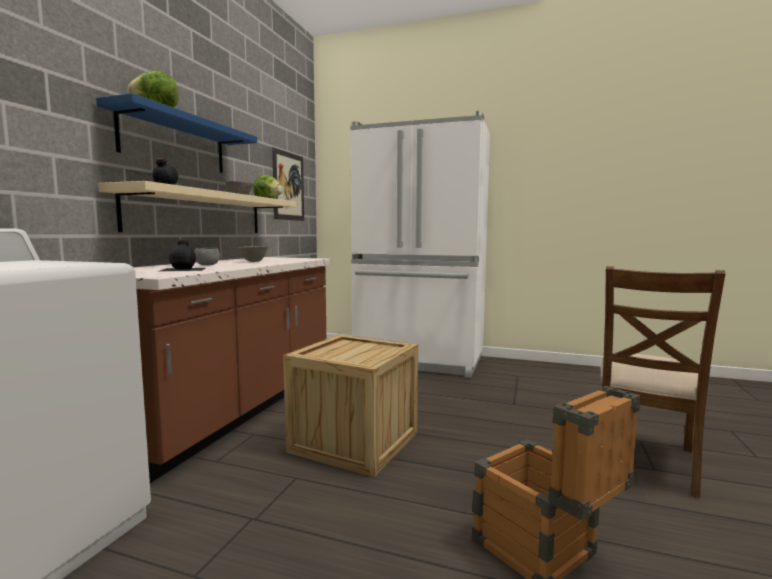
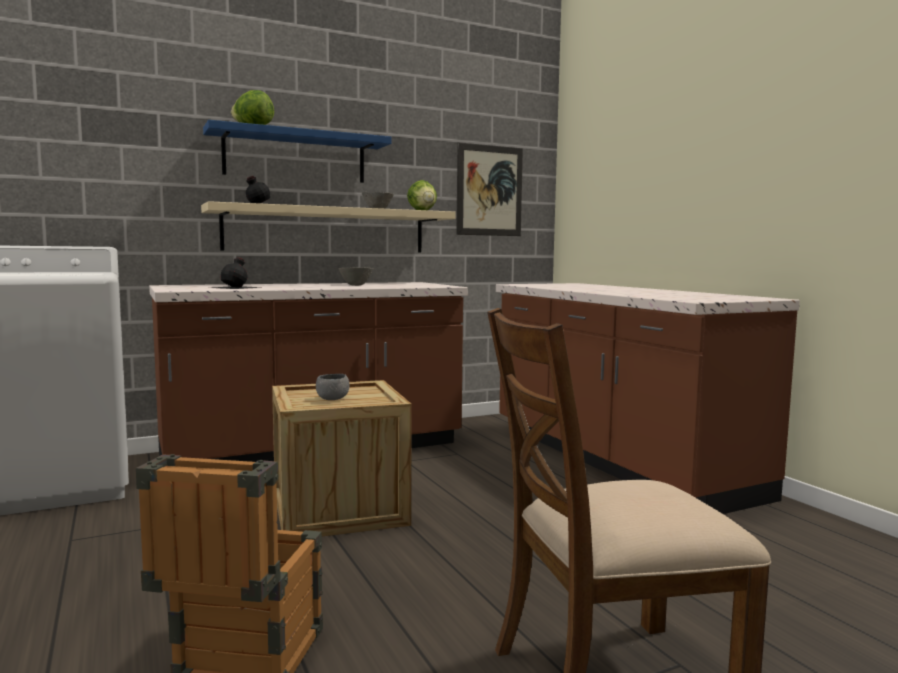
camera: 45 degrees right, 0 degrees up
grey bowl [194,247,220,266] -> grey bowl moved to [316,374,350,400]
white fridge [350,111,490,378] -> brown counter [496,283,800,514]

